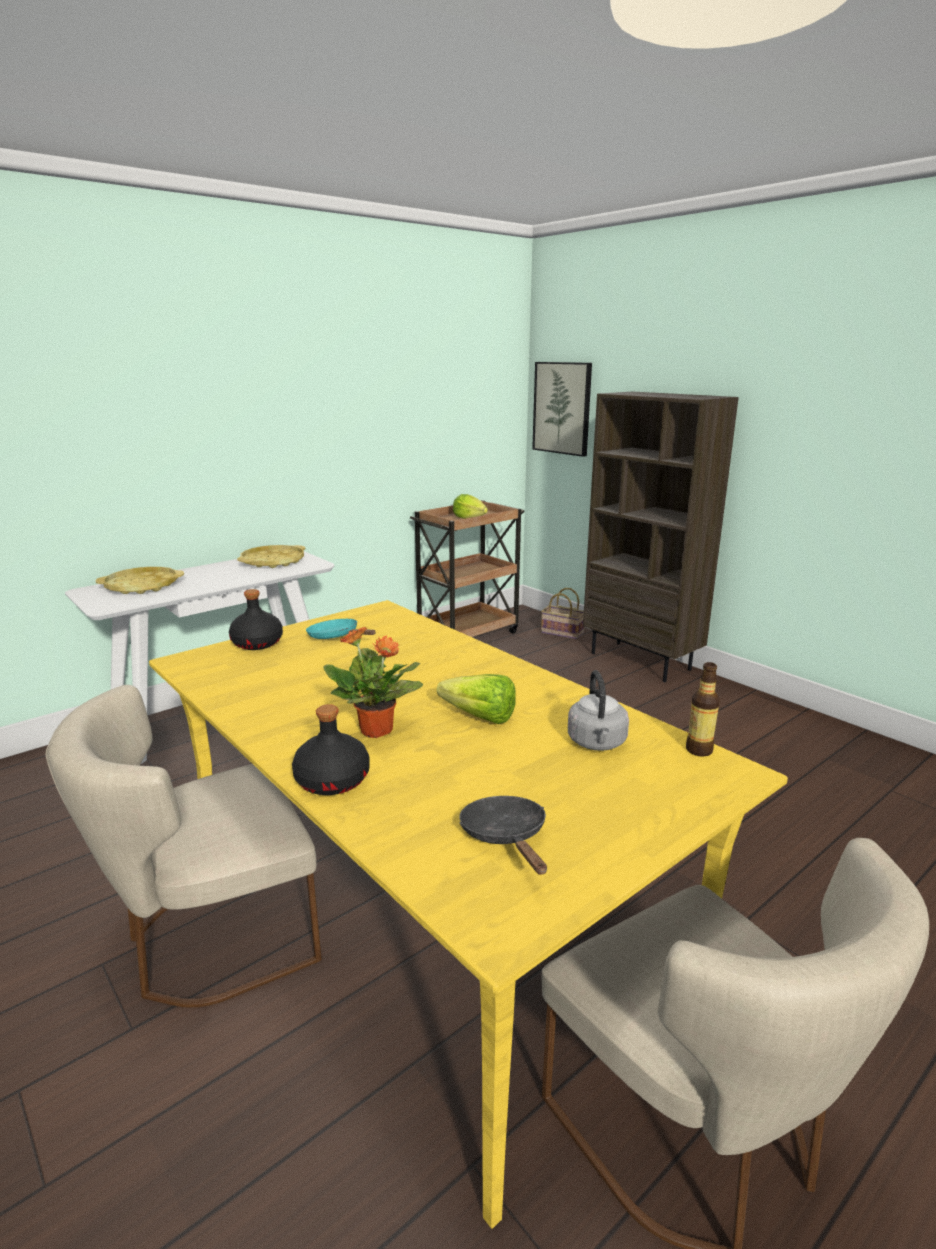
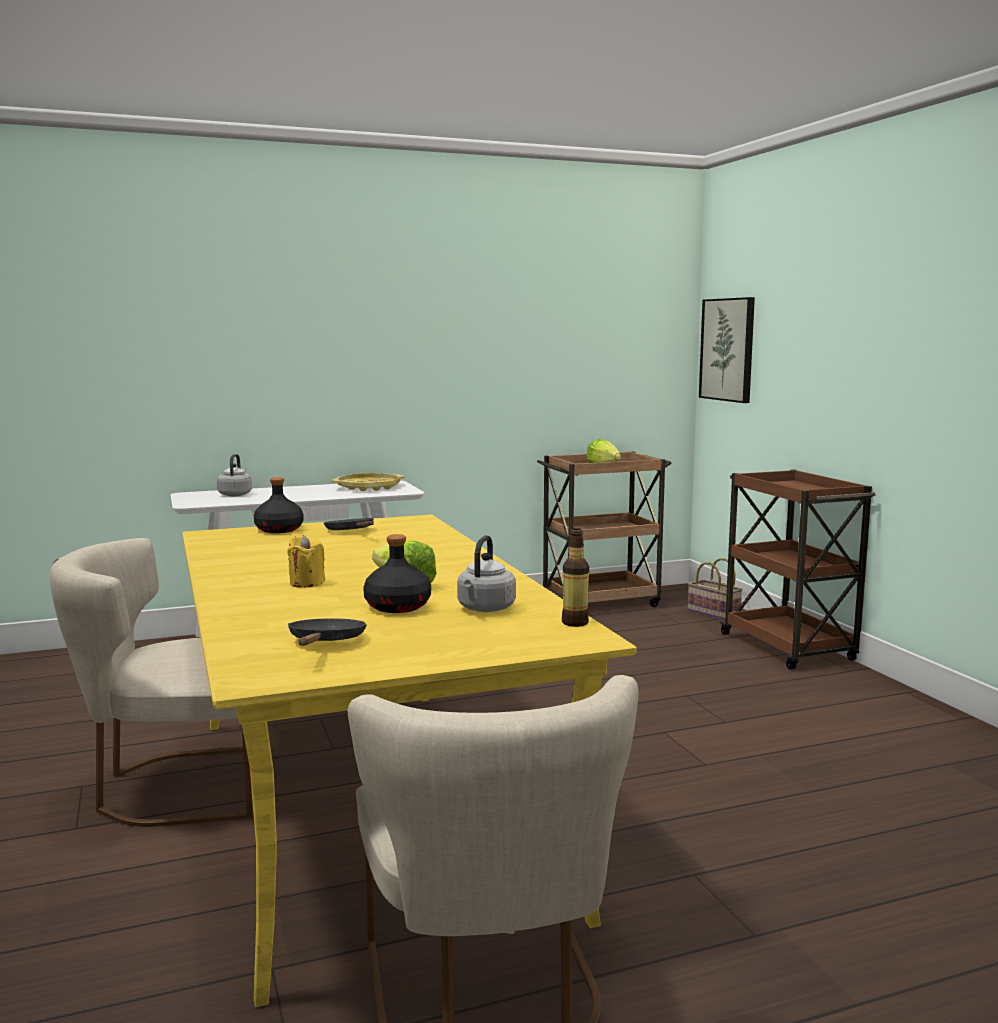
camera: 20 degrees right, 10 degrees down
yellow tray [96,567,184,594] -> grey kettle [217,454,252,496]
black bottle [292,704,370,795] -> black bottle moved to [363,534,431,613]
turquoise frying pan [306,619,376,639] -> black frying pan [324,518,374,530]
potted plant [323,627,423,738] -> yellow candle [287,535,325,588]
brown bookcase [583,392,739,682] -> brown cart [719,469,876,670]

